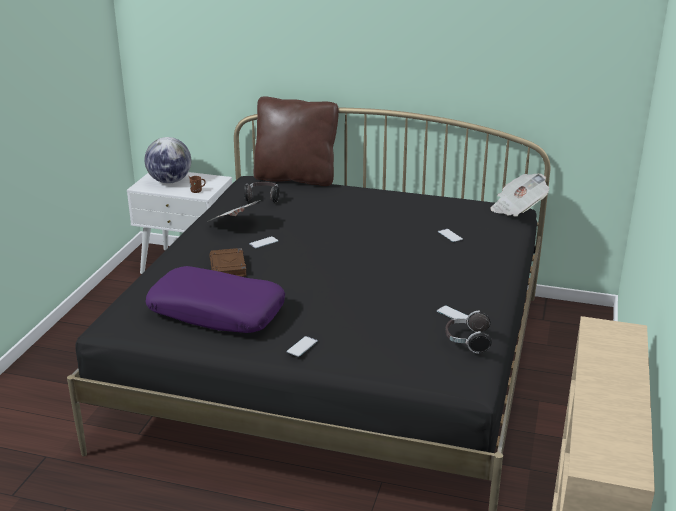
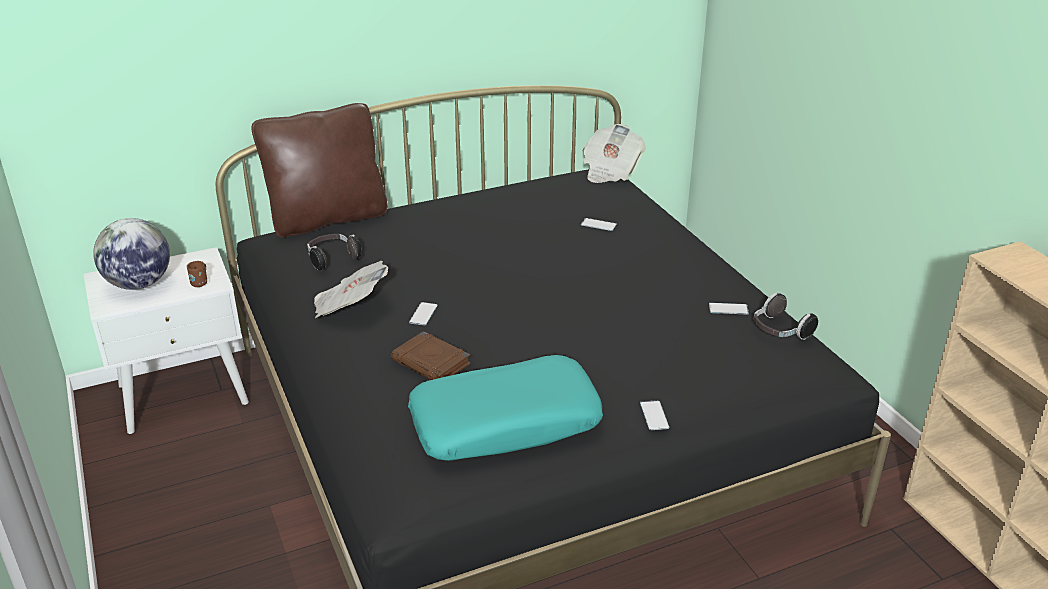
camera: 40 degrees left, 5 degrees up
purple pillow [145,266,285,333] -> turquoise pillow [408,355,603,461]

